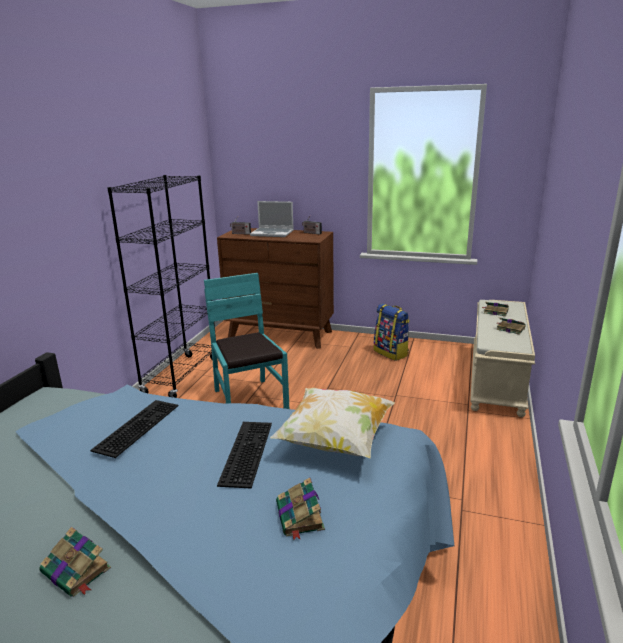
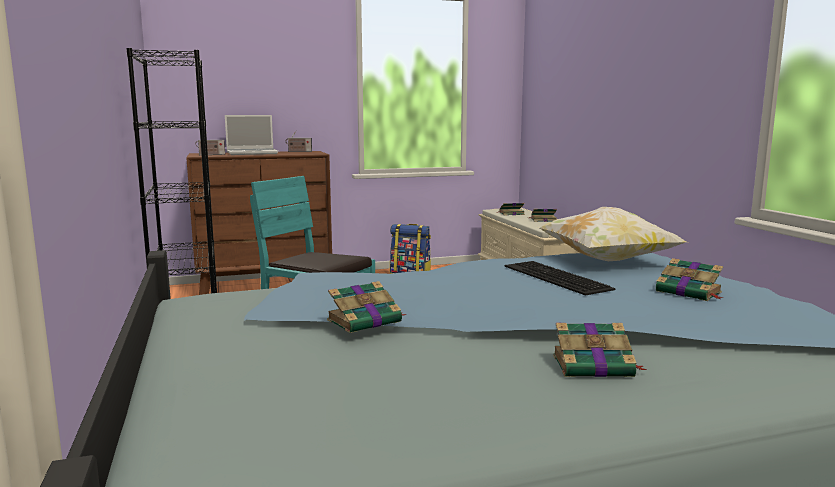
camera: 35 degrees left, 10 degrees down
keyboard [90,400,178,458] -> none
none -> book [327,281,407,333]

